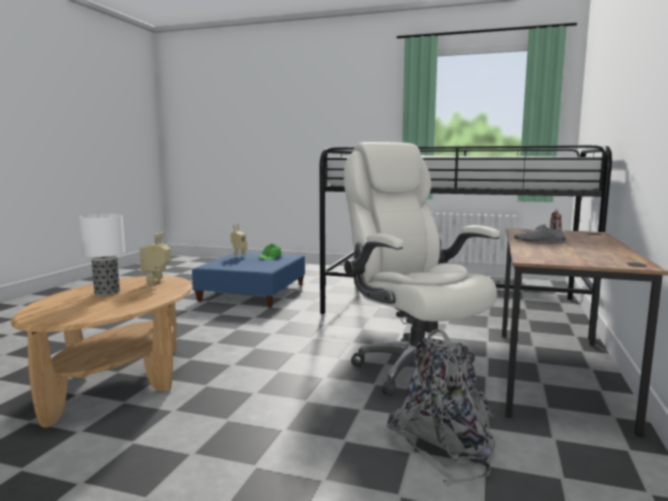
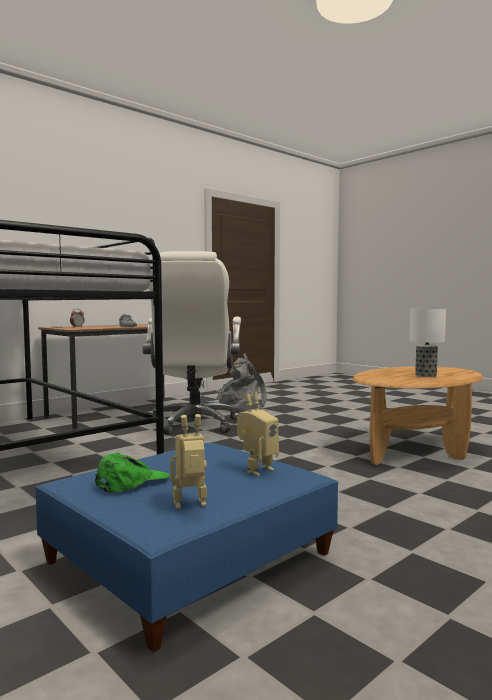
camera: 150 degrees left, 5 degrees down
toy robot [140,232,171,286] -> toy robot moved to [237,392,279,476]

